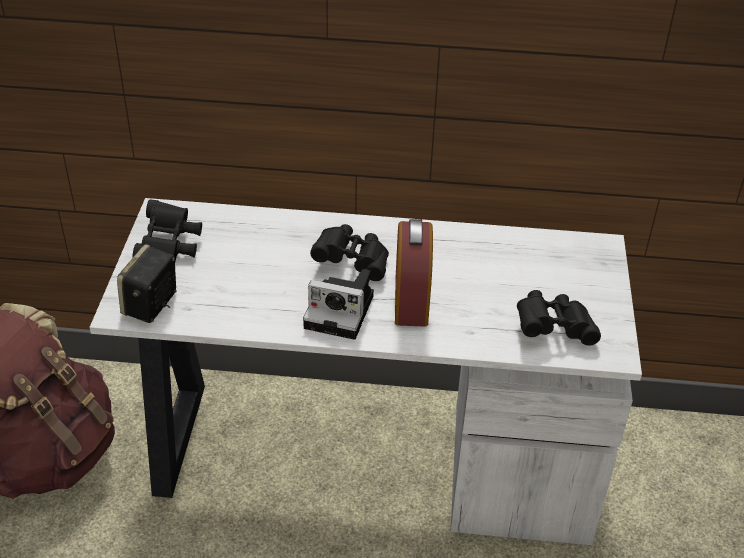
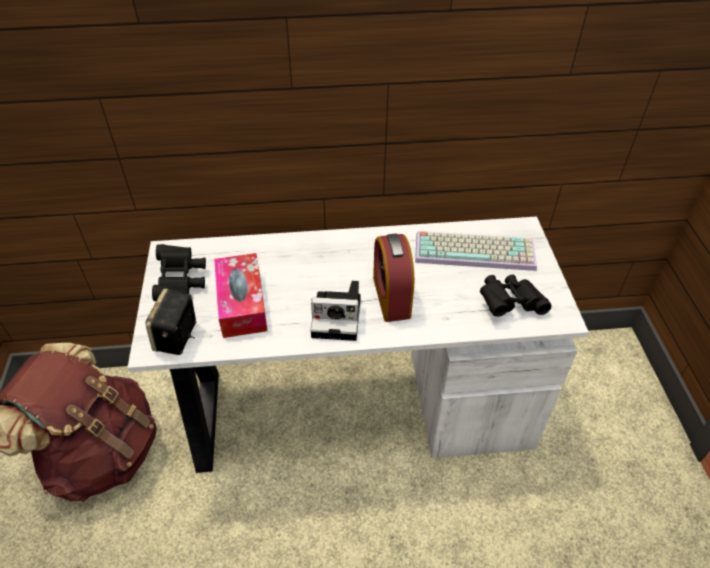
camera: 10 degrees left, 5 degrees up
black binoculars [310,224,389,281] -> none
none -> tissue box [214,253,268,338]
none -> keyboard [415,231,537,271]

